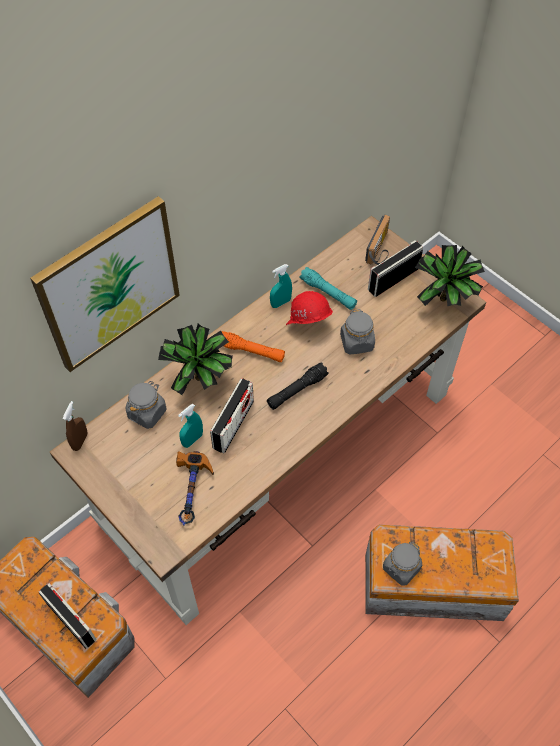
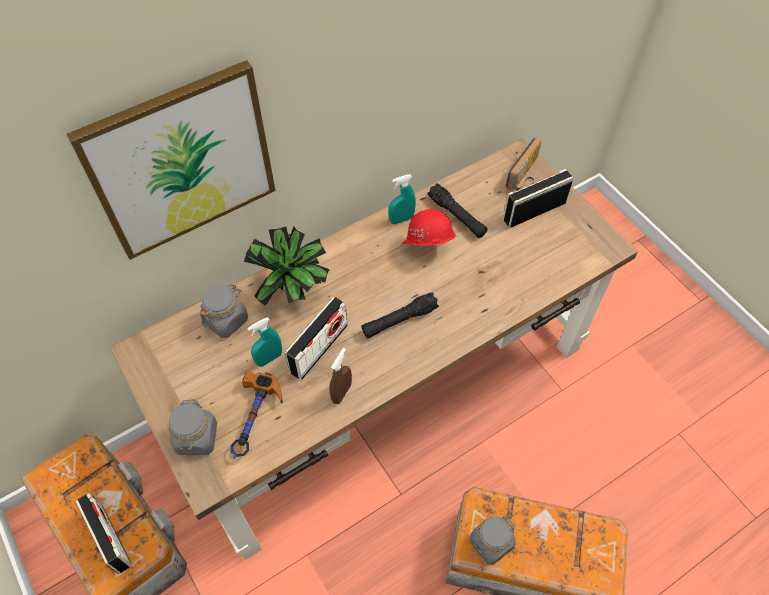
camera: 10 degrees right, 0 degrees up
brown spray bottle [62,401,88,451] -> brown spray bottle moved to [329,348,352,404]
orange flashlight [222,331,285,362] -> none
turquoise flashlight [299,267,357,310] -> black flashlight [427,183,488,238]
grey jar [340,309,375,354] -> grey jar moved to [169,398,217,455]
potted plant [415,245,485,307] -> none

